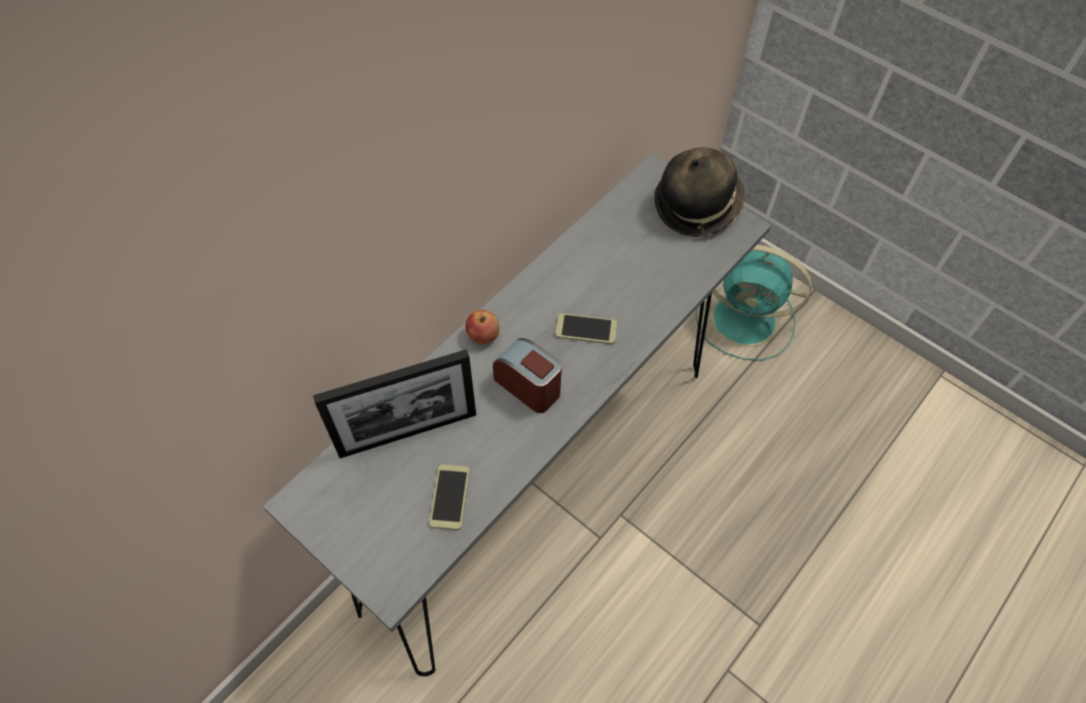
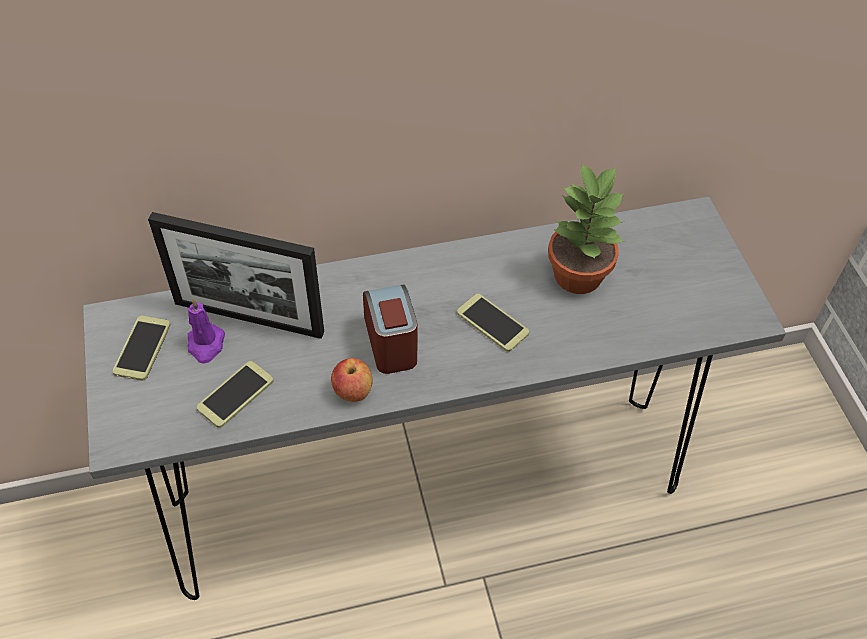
camera: 35 degrees right, 5 degrees down
apple [466,310,500,344] -> apple moved to [331,358,373,402]
hat [655,147,745,237] -> none
turquoise fan [695,245,812,361] -> none
none -> phone [113,316,171,381]
none -> purple candle [188,298,225,364]
none -> potted plant [548,163,625,294]

